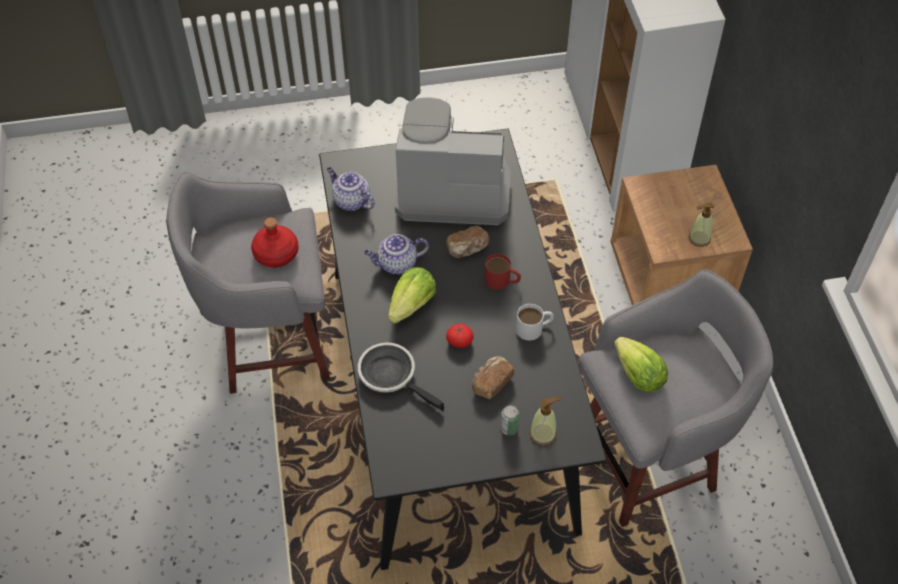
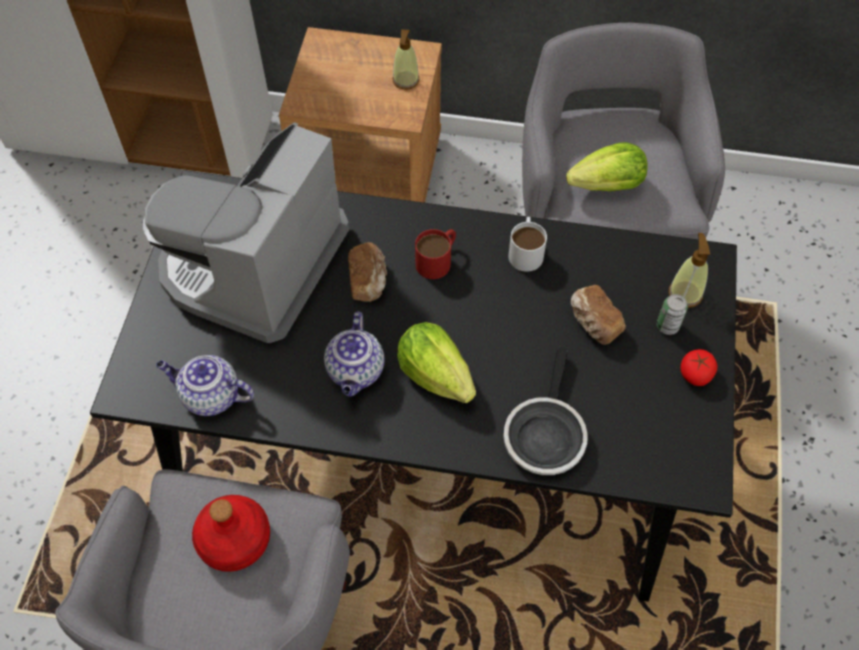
camera: 70 degrees left, 5 degrees up
teapot [327,167,375,211] -> teapot turned 45 degrees clockwise [156,355,254,416]
frying pan [358,342,444,411] -> frying pan turned 45 degrees counterclockwise [503,347,588,475]
tomato [446,324,474,348] -> tomato moved to [680,349,717,386]

